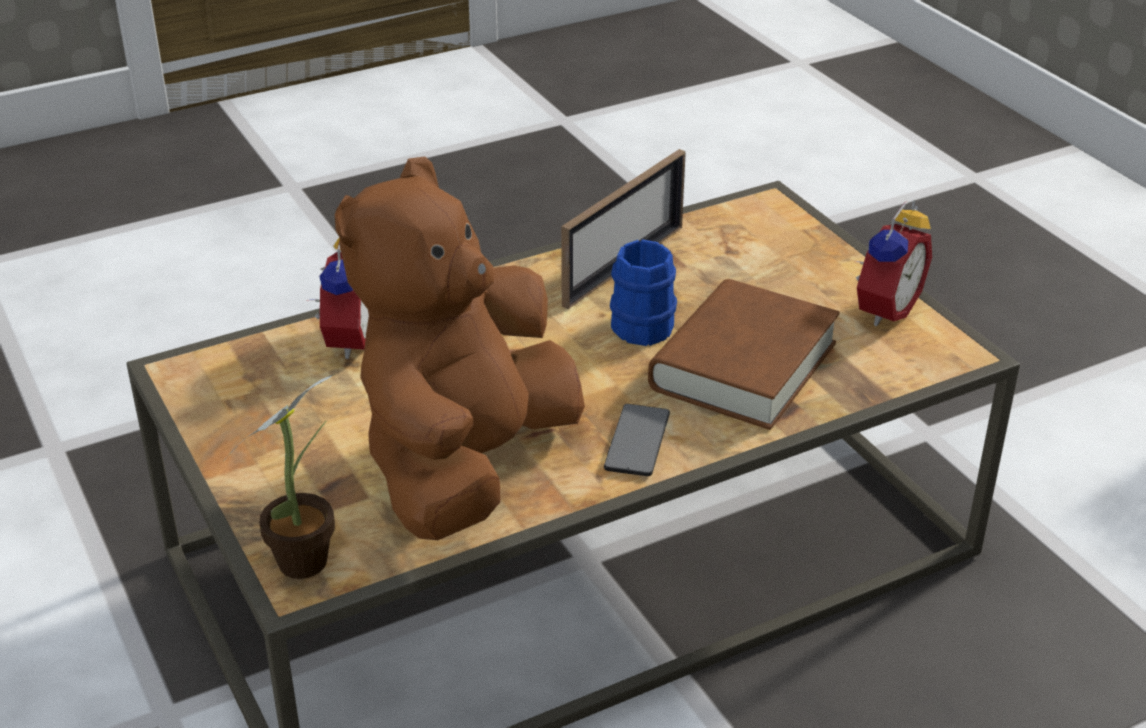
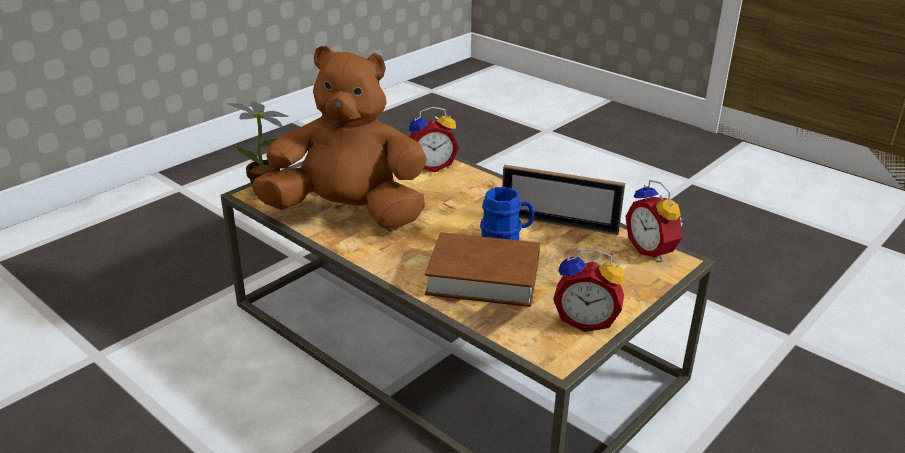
camera: 70 degrees right, 5 degrees down
phone [604,404,670,476] -> none
none -> alarm clock [625,180,683,261]

